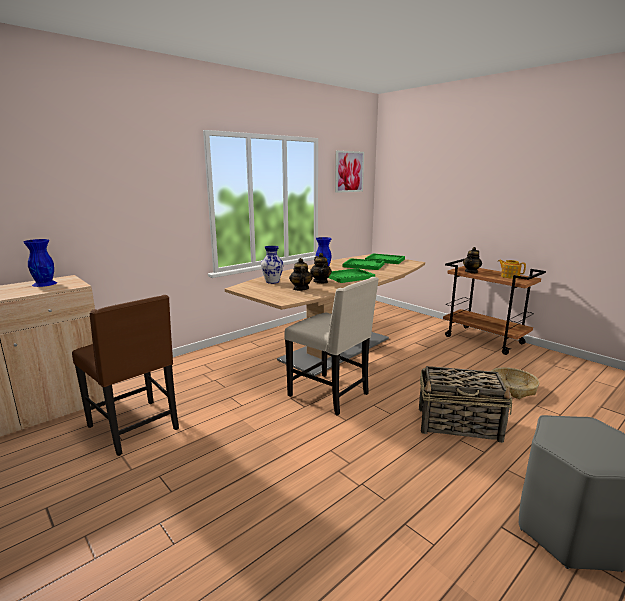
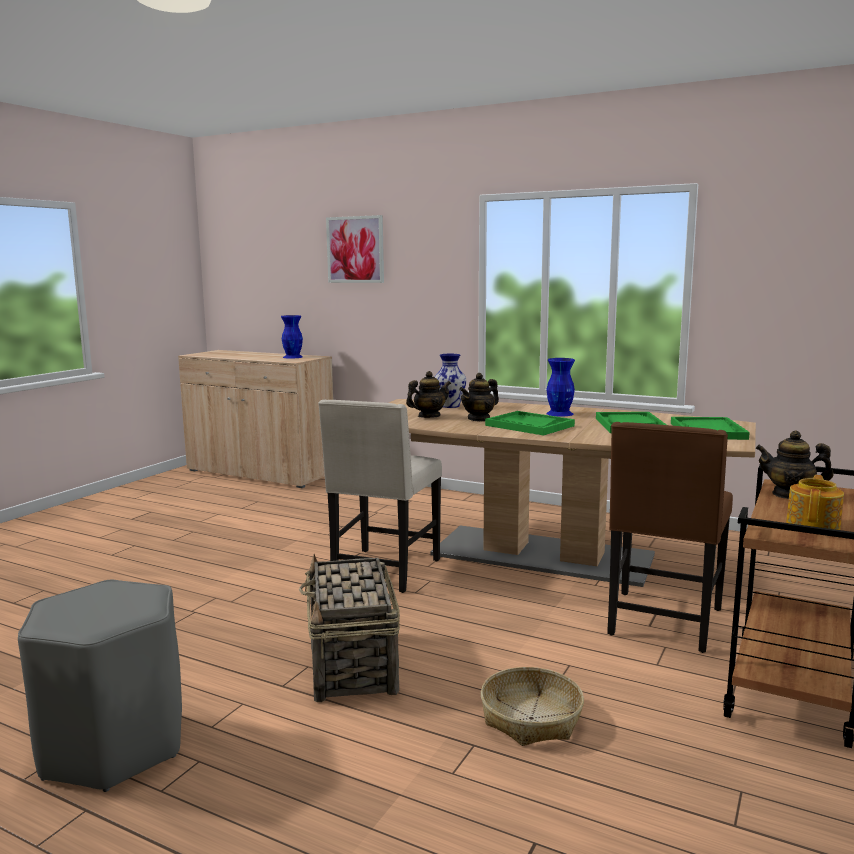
camera: 70 degrees right, 5 degrees down
brown chair [72,295,179,456] -> brown chair moved to [607,422,733,653]
picture [335,151,364,193] -> picture moved to [326,215,384,283]

